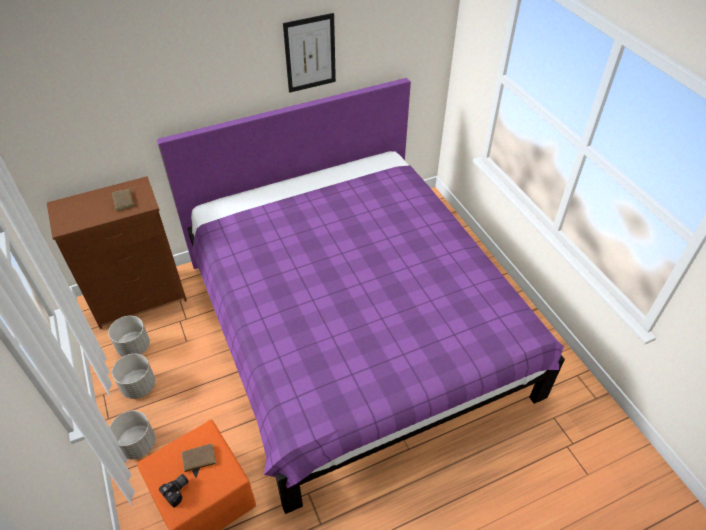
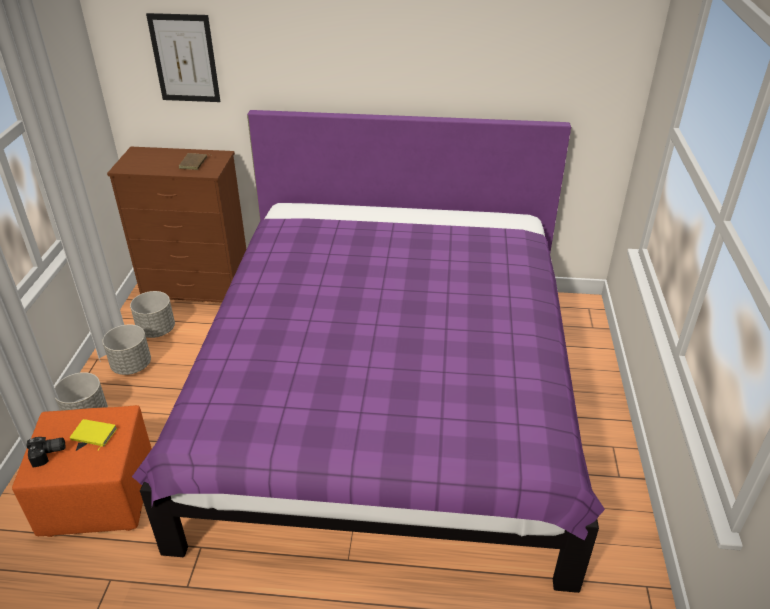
camera: 30 degrees right, 10 degrees down
brown book [182,443,216,472] -> yellow book [70,419,117,450]
picture [283,13,336,93] -> picture moved to [146,13,221,102]

